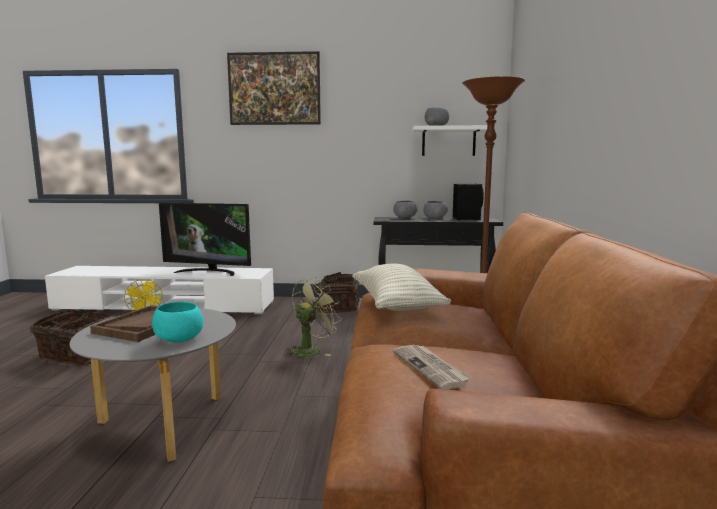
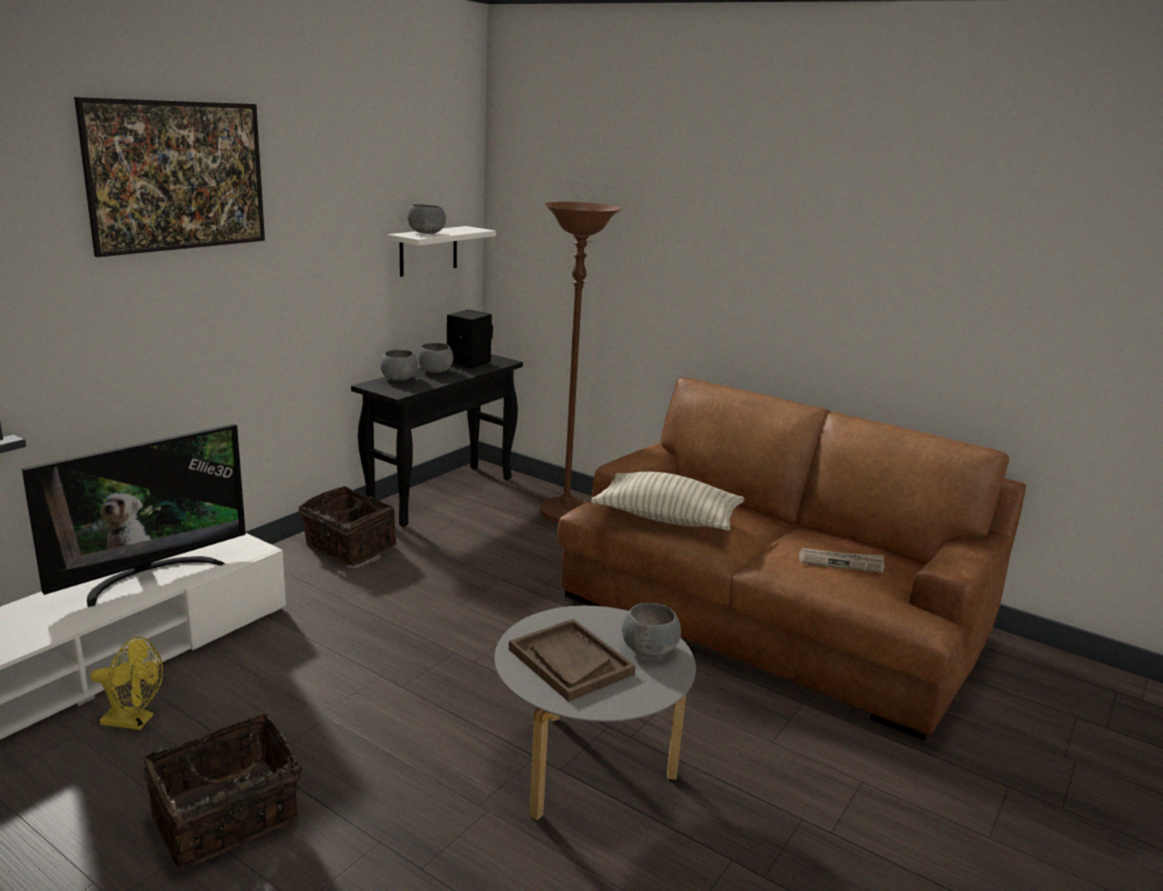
camera: 60 degrees left, 10 degrees up
turquoise bowl [152,302,203,343] -> grey bowl [622,603,681,657]
green fan [284,277,342,357] -> none

